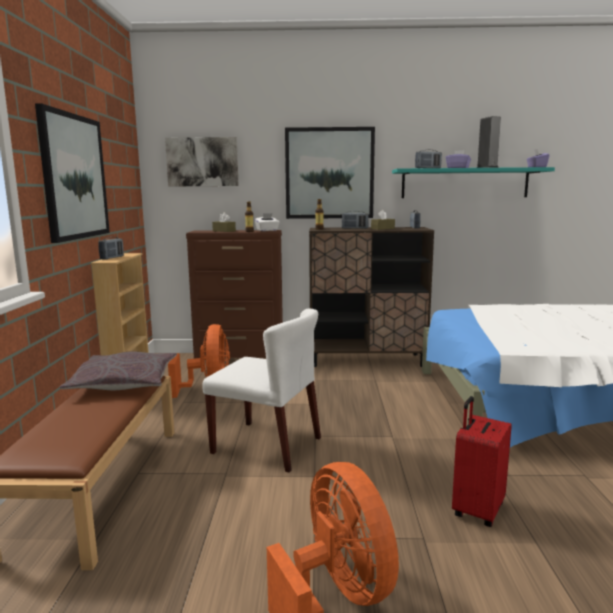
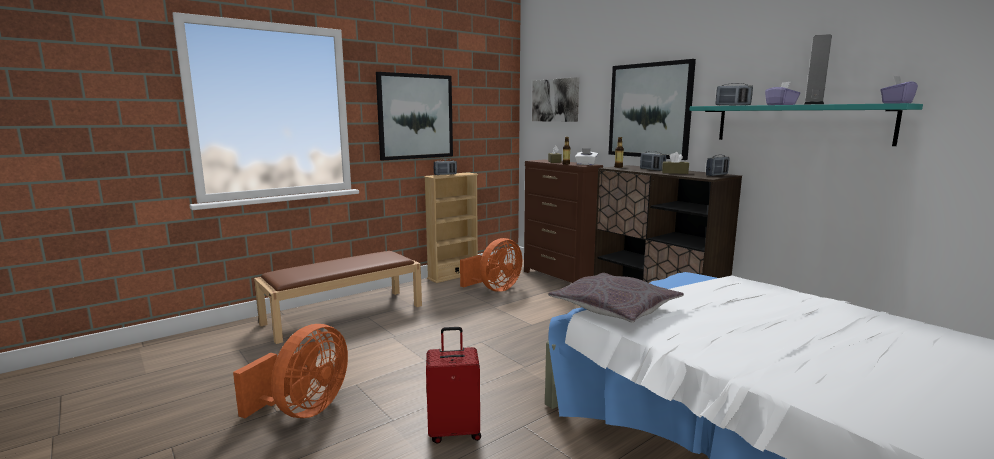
camera: 50 degrees right, 0 degrees up
grey pillow [60,351,177,390] -> grey pillow moved to [548,273,684,323]
white chair [202,308,321,473] -> none

